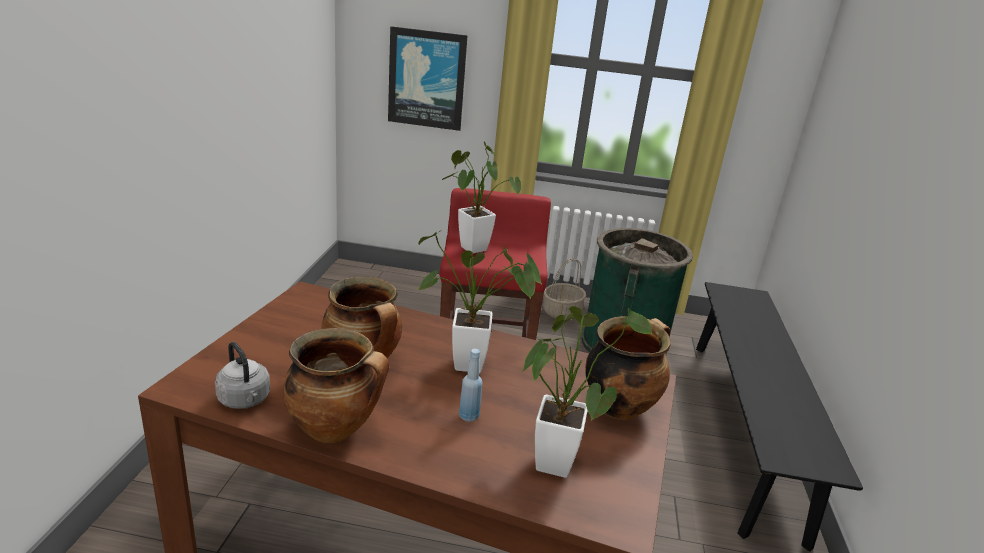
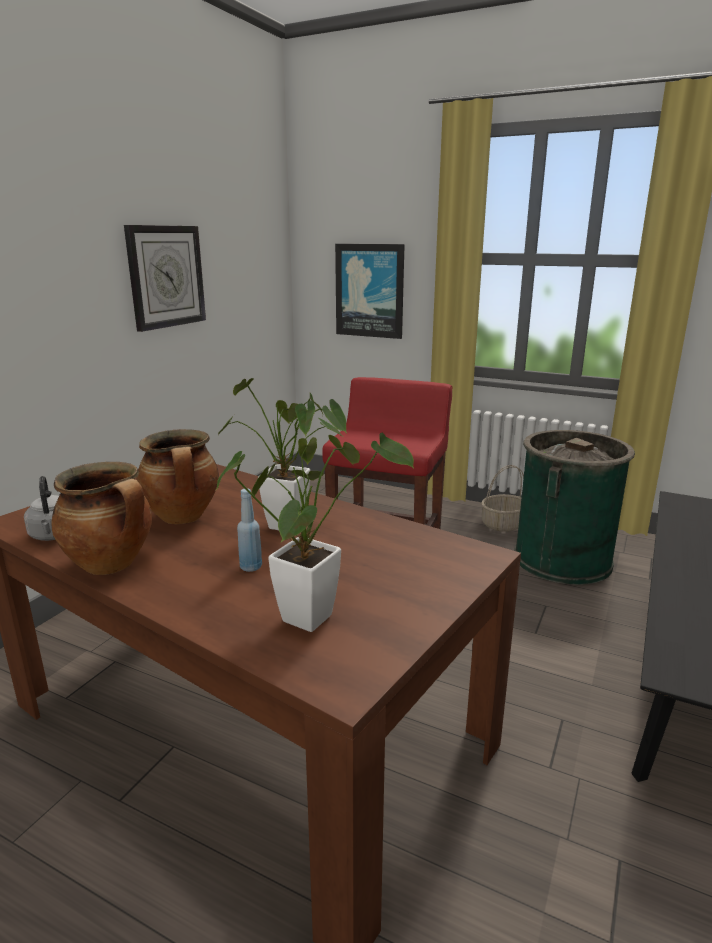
camera: 20 degrees right, 5 degrees down
potted plant [442,142,521,253] -> none
cooking pot [585,316,671,420] -> none
none -> wall clock [124,225,206,332]

